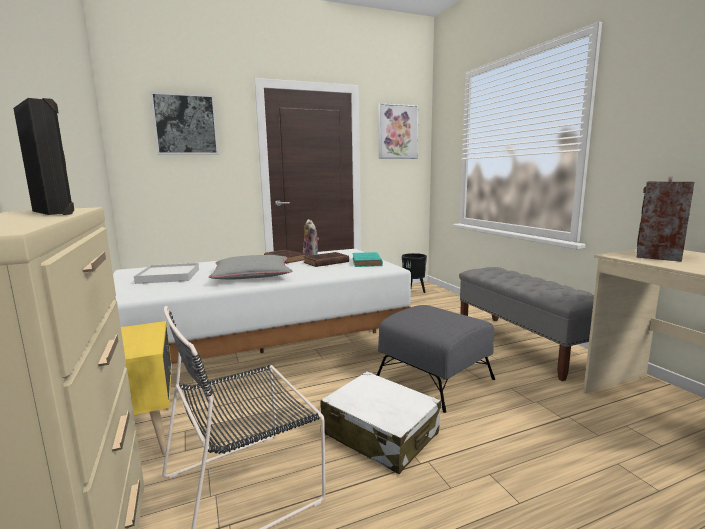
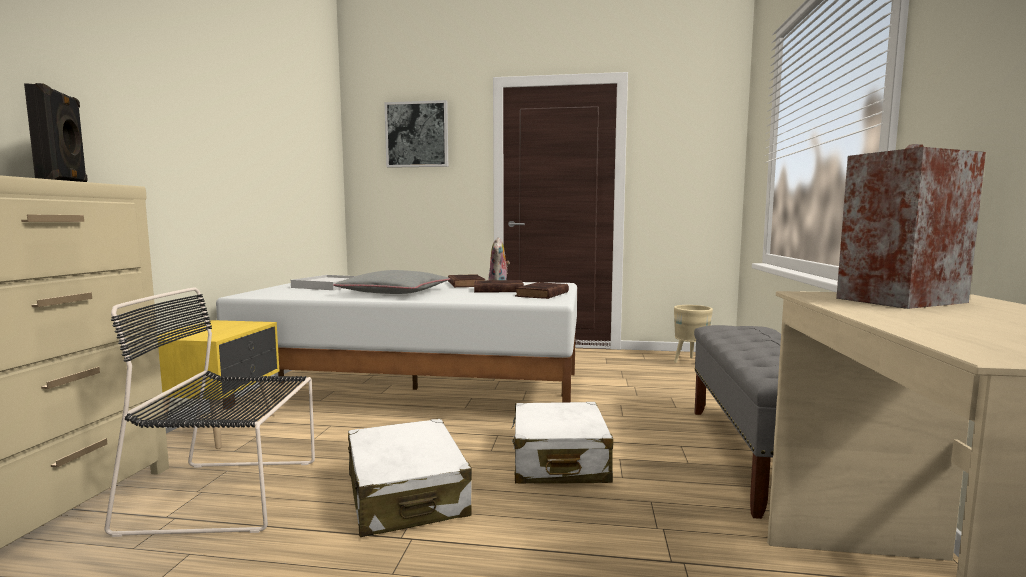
camera: 30 degrees right, 5 degrees down
turquoise book [352,252,383,267] -> brown book [515,282,569,299]
grey ottoman [377,305,495,413] -> white suitcase [511,402,613,484]
picture [379,103,418,159] -> none
black planter [402,253,427,293] -> beige planter [674,305,713,363]

